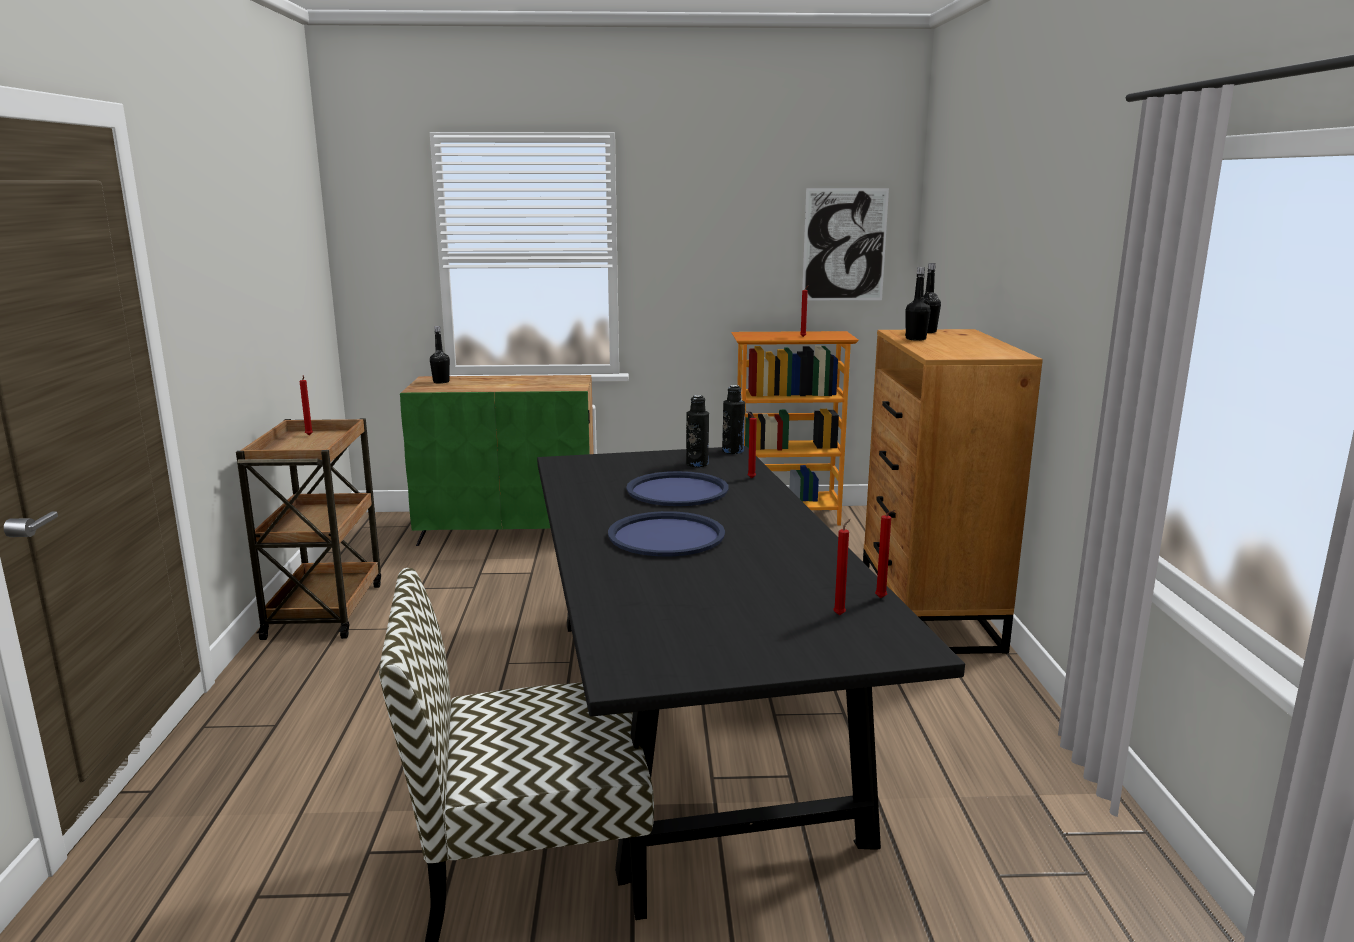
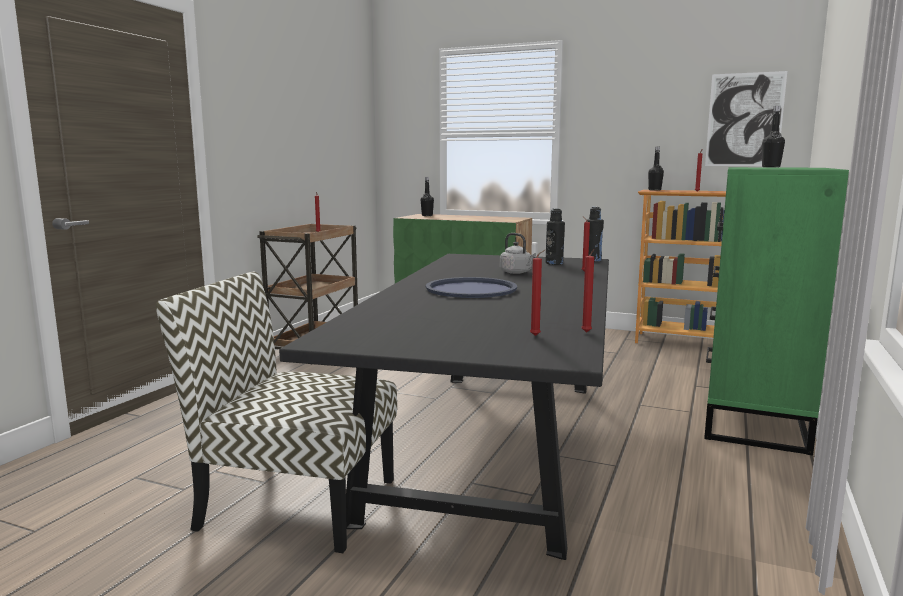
camera: 25 degrees right, 5 degrees down
blue tray [626,471,729,506] -> grey kettle [500,233,536,274]
brown dresser [863,329,1043,654] -> green dresser [704,167,849,456]
black bottle [905,267,931,341] -> black bottle moved to [648,147,664,191]

